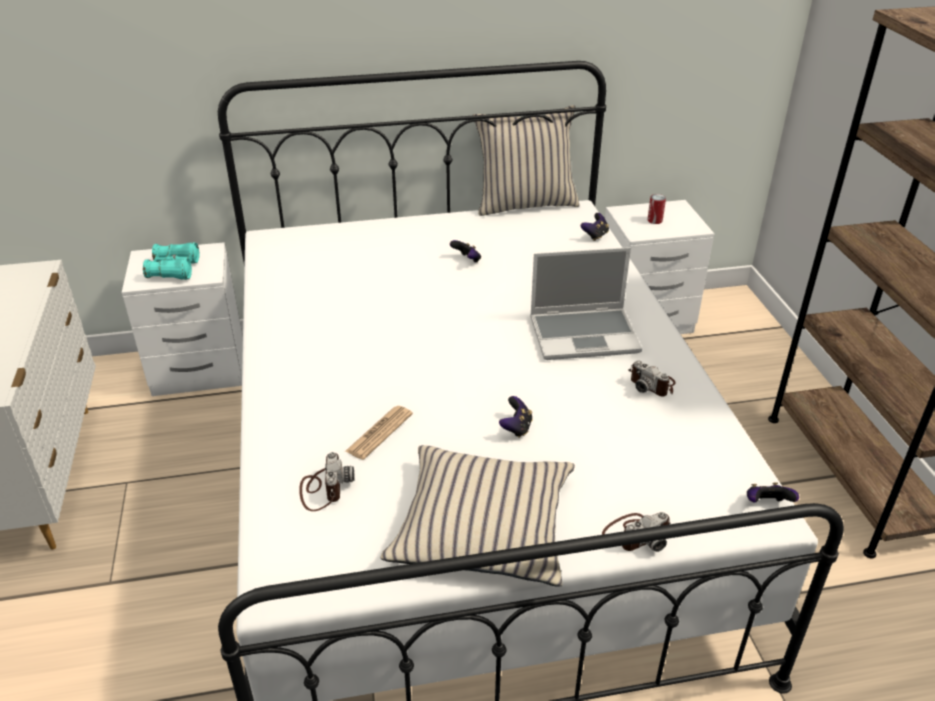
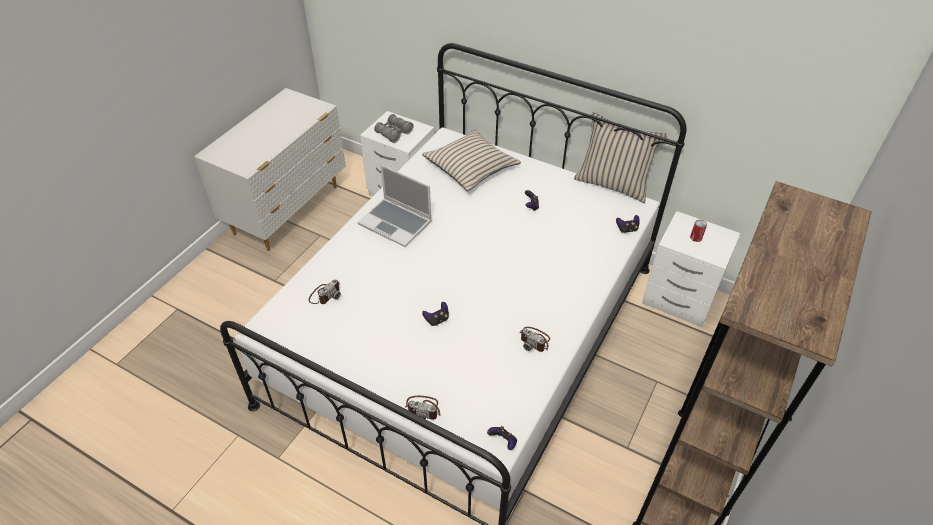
camera: 40 degrees right, 10 degrees up
turquoise binoculars [143,242,199,280] -> grey binoculars [374,114,414,143]
newspaper [345,406,413,460] -> none
beige pillow [381,445,575,587] -> beige pillow moved to [422,129,521,191]
laptop [530,247,642,360] -> laptop moved to [357,165,432,247]
camera [628,361,676,397] -> camera turned 45 degrees counterclockwise [520,327,550,352]

